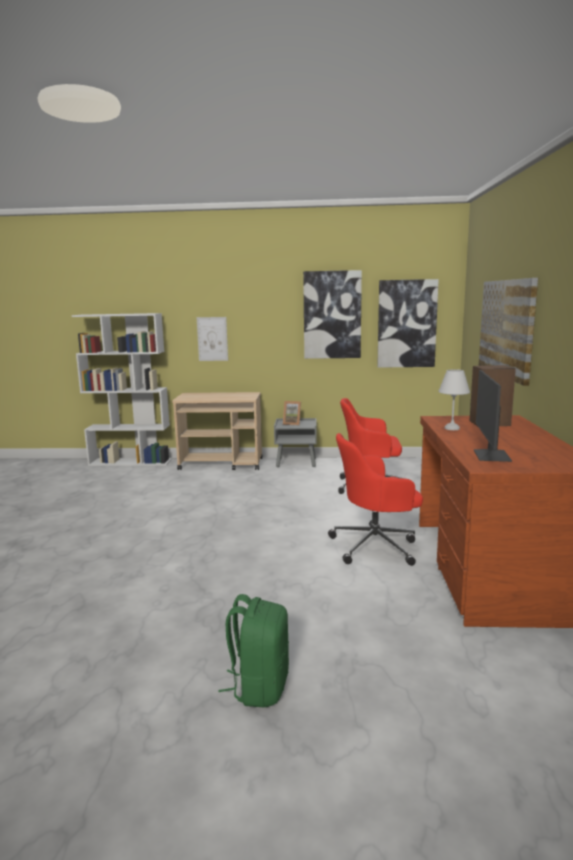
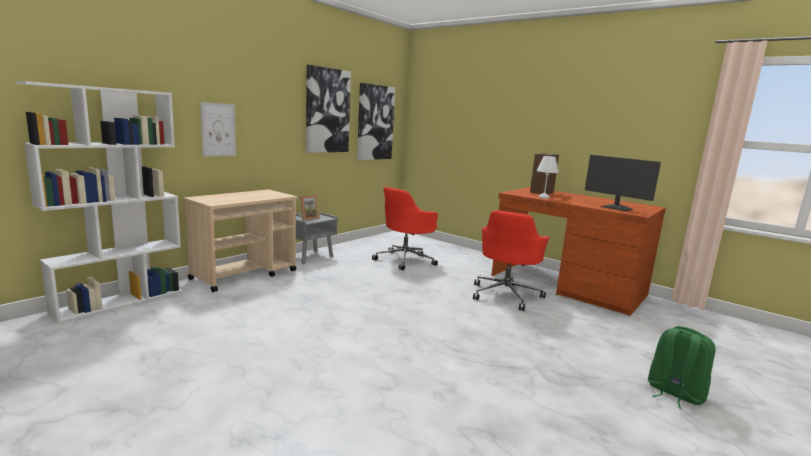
camera: 55 degrees left, 0 degrees up
picture [479,278,538,386] -> none

